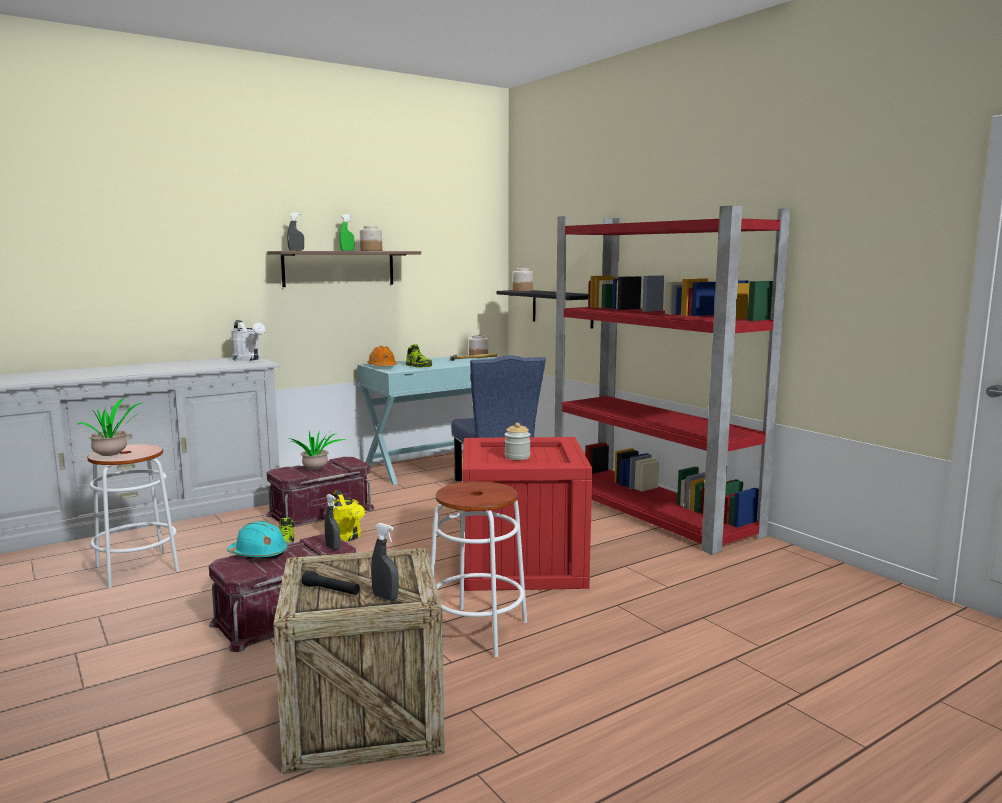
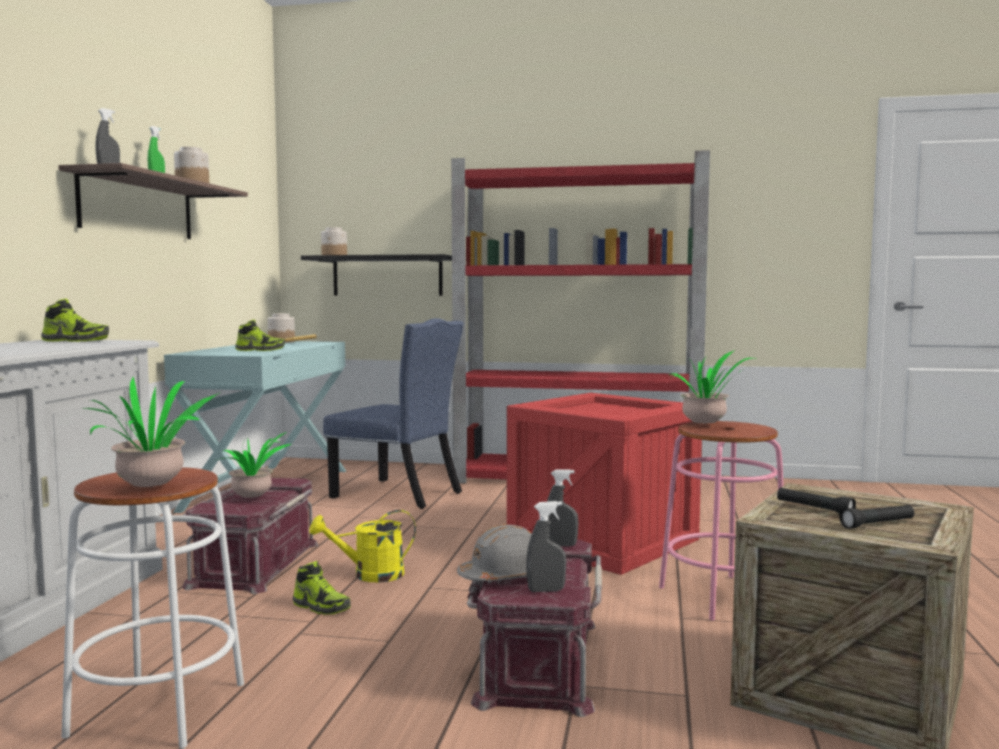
camera: 45 degrees left, 5 degrees down
turquoise hard hat [227,521,288,560] -> grey hard hat [457,525,531,581]
white watering can [230,320,265,361] -> shoe [41,299,109,342]
yellow watering can [333,490,365,541] -> yellow watering can turned 150 degrees clockwise [309,510,416,583]
orange hard hat [368,346,397,366] -> none
grey spray bottle [371,523,398,601] -> grey spray bottle moved to [526,501,566,592]
white stool [431,481,527,657] -> pink stool [659,421,784,620]
jar [504,423,531,460] -> none
none -> potted plant [668,350,757,424]
none -> black flashlight [777,488,856,514]

